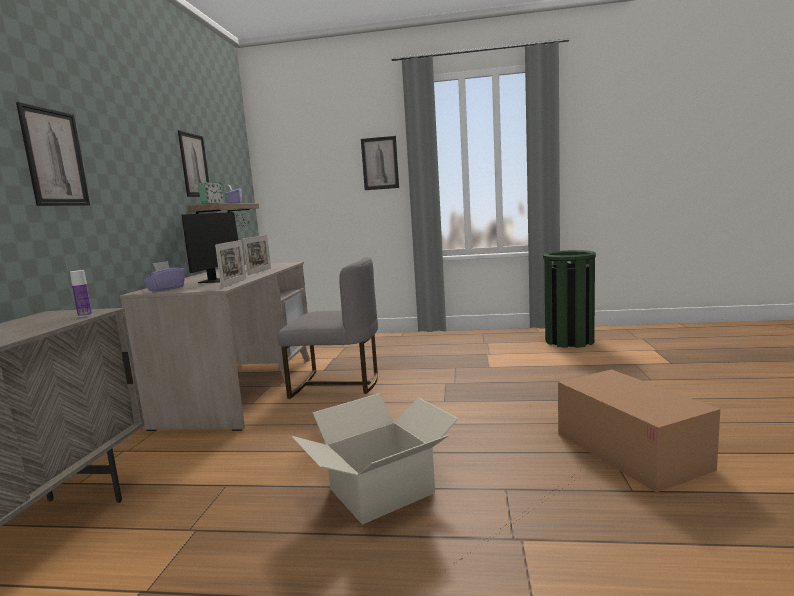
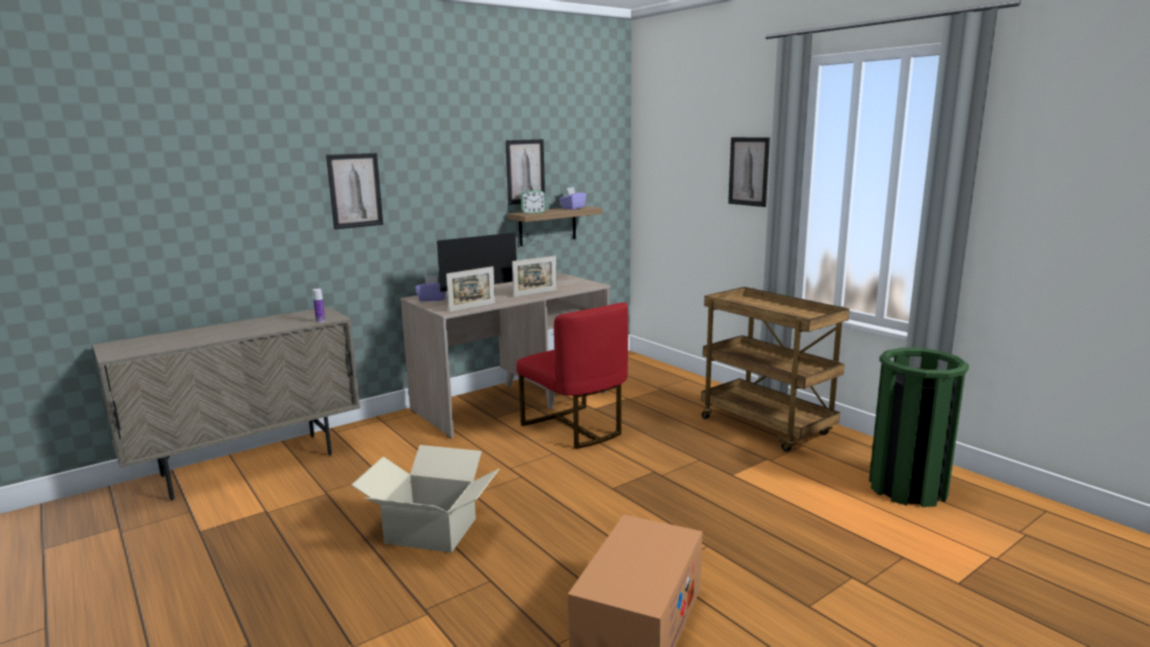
camera: 45 degrees right, 5 degrees up
grey chair [278,257,378,399] -> red chair [516,302,628,449]
none -> brown cart [701,287,850,452]

